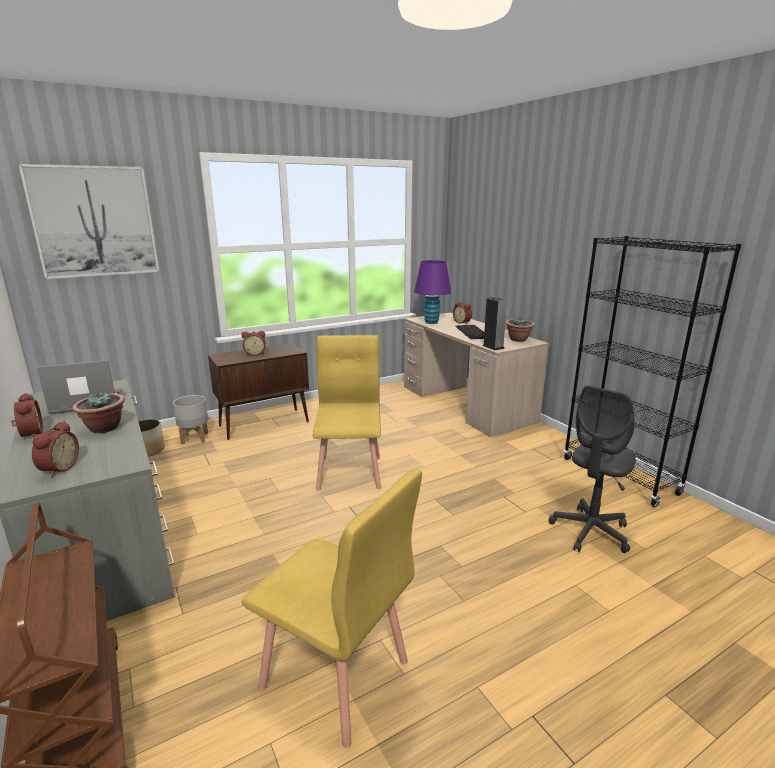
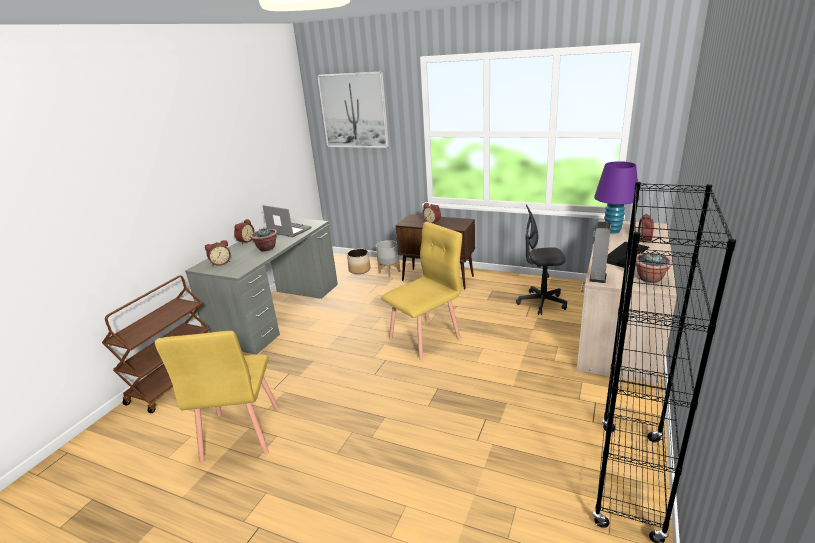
camera: 55 degrees right, 5 degrees up
grey office chair [549,385,636,553] -> grey office chair moved to [516,205,567,315]

